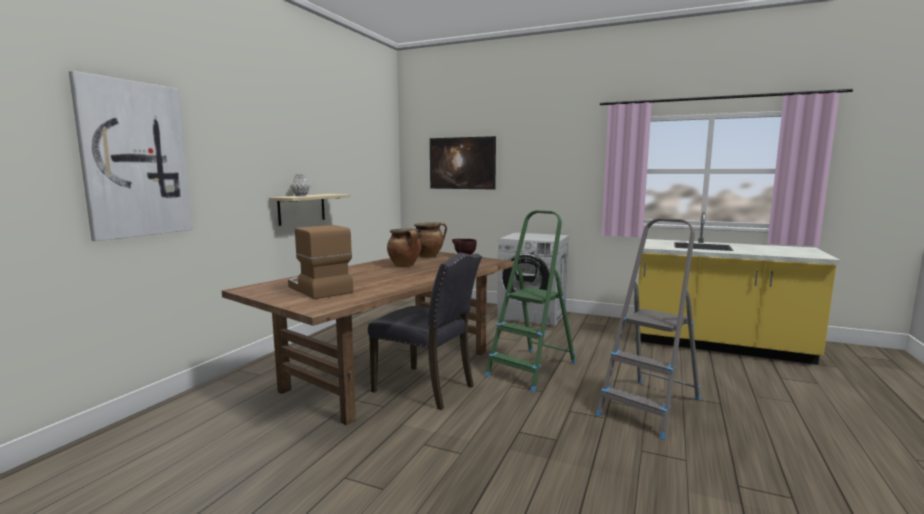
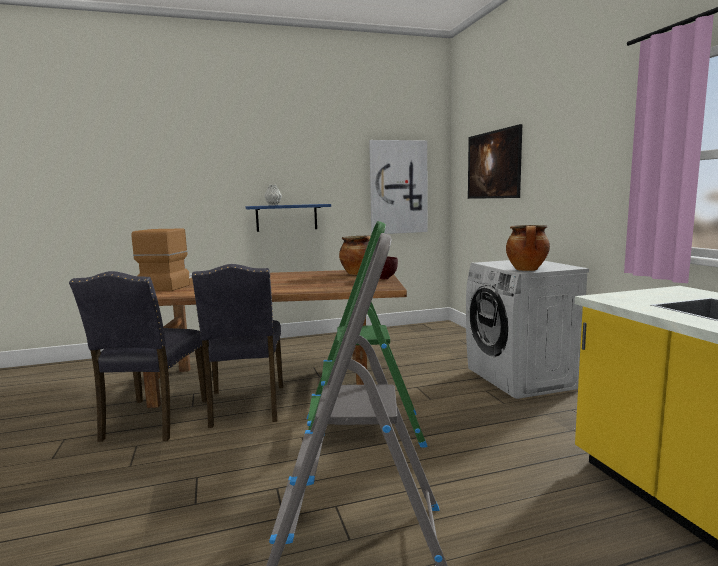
camera: 50 degrees right, 0 degrees up
picture [69,71,192,241] -> picture moved to [369,140,427,234]
beige shelf [269,194,351,226] -> blue shelf [245,204,331,232]
cooking pot [387,228,421,267] -> cooking pot moved to [506,225,550,271]
none -> grey chair [69,271,207,442]

